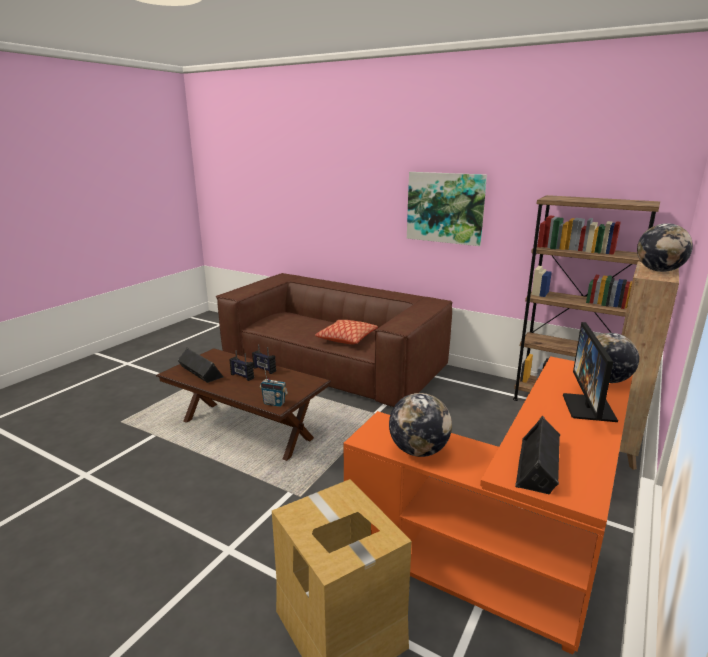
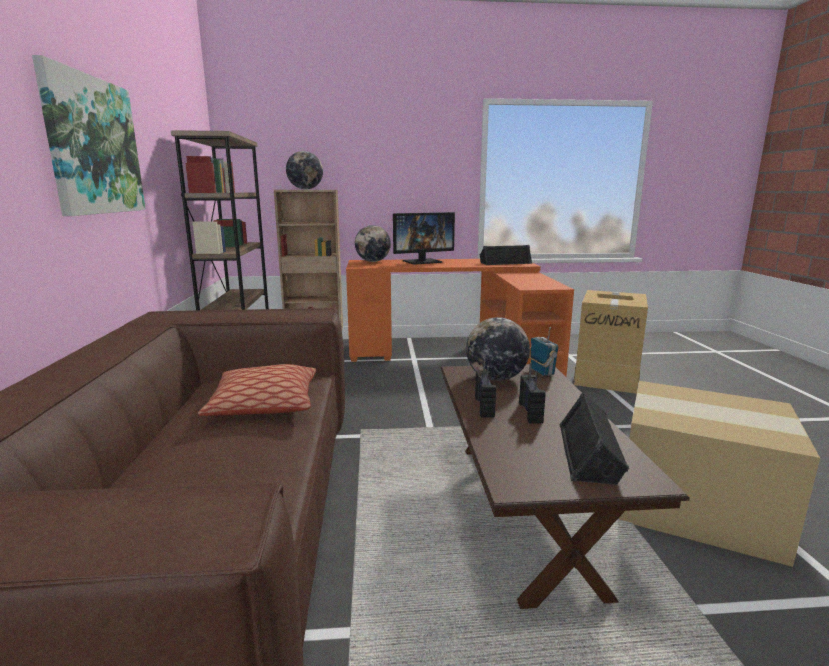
camera: 125 degrees left, 5 degrees down
globe [389,393,452,457] -> globe moved to [466,317,530,381]
none -> cardboard box [619,381,820,567]

